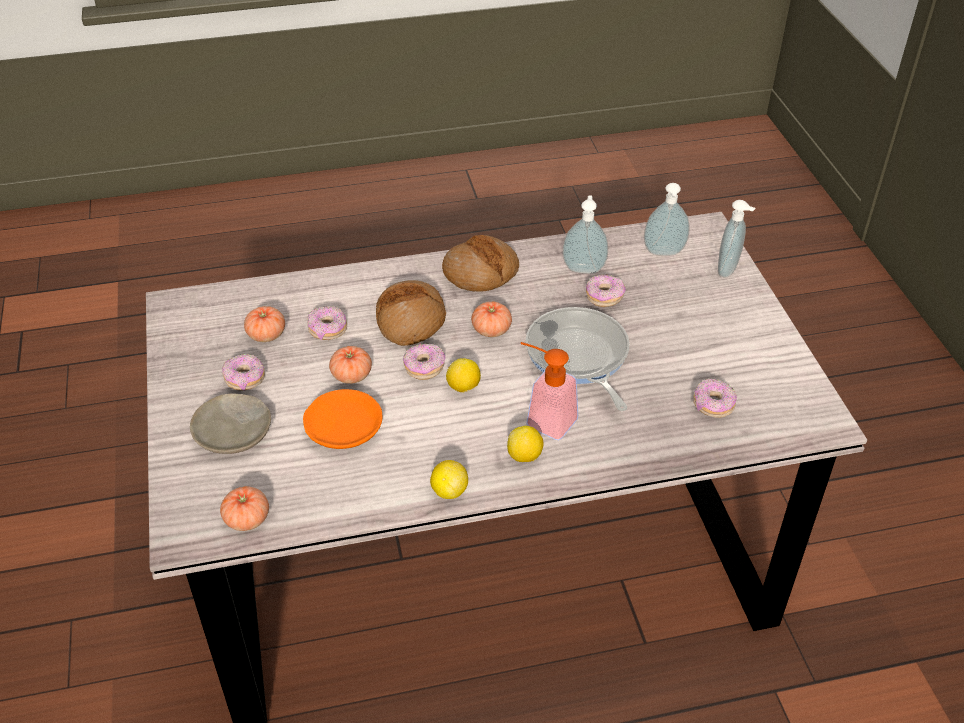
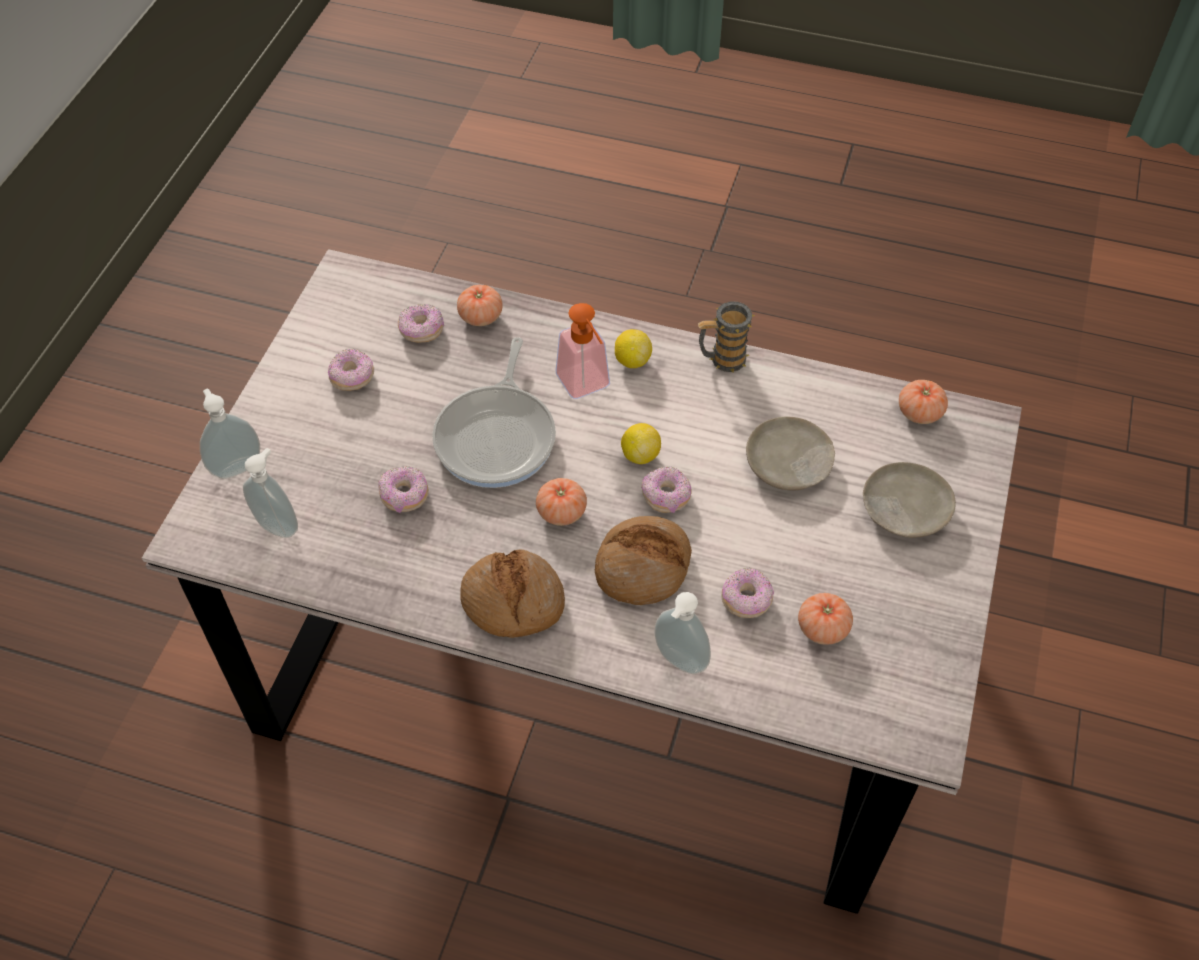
camera: 150 degrees left, 10 degrees up
donut [222,354,265,391] -> donut moved to [328,349,374,391]
orange plate [303,389,383,449] -> beige plate [746,417,835,490]
tomato [329,346,372,384] -> tomato moved to [457,285,503,326]
lemon [430,460,468,499] -> mug [698,301,755,372]
soap dispenser [563,195,608,274] -> soap dispenser moved to [655,592,711,674]

